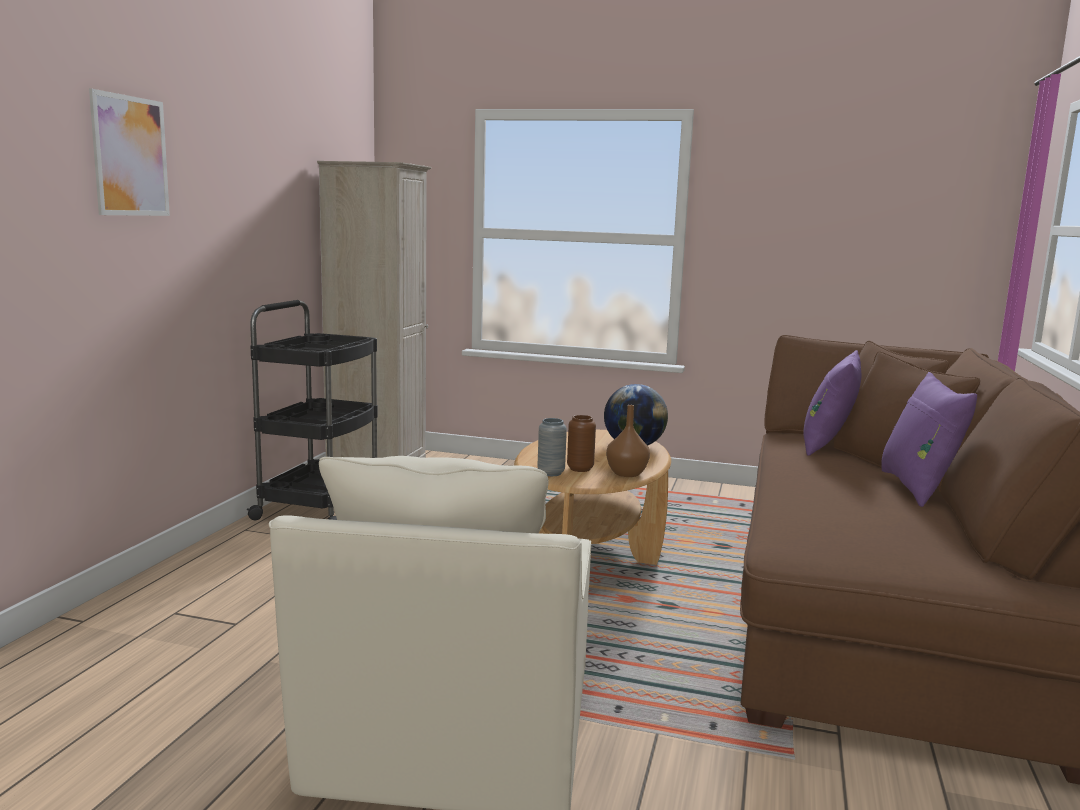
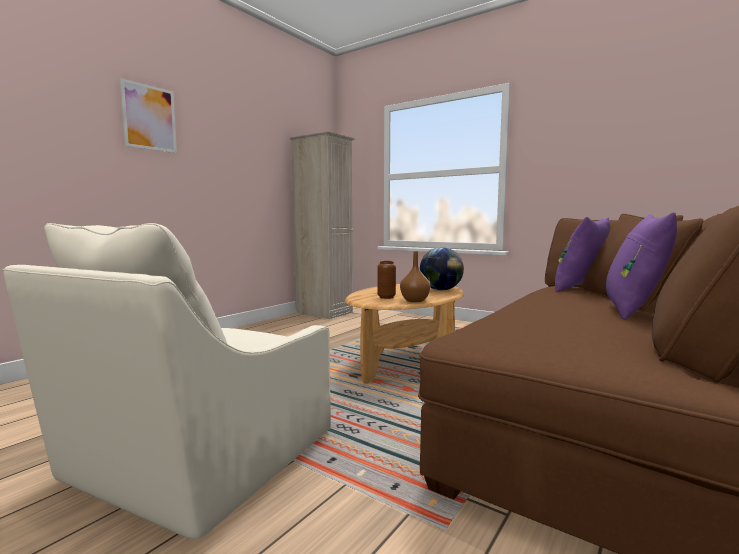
camera: 20 degrees right, 5 degrees down
black cart [247,300,378,520] -> none
grey vase [537,418,567,476] -> none

